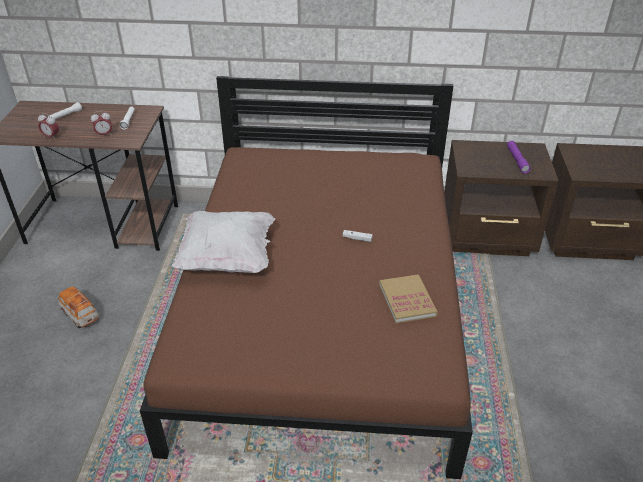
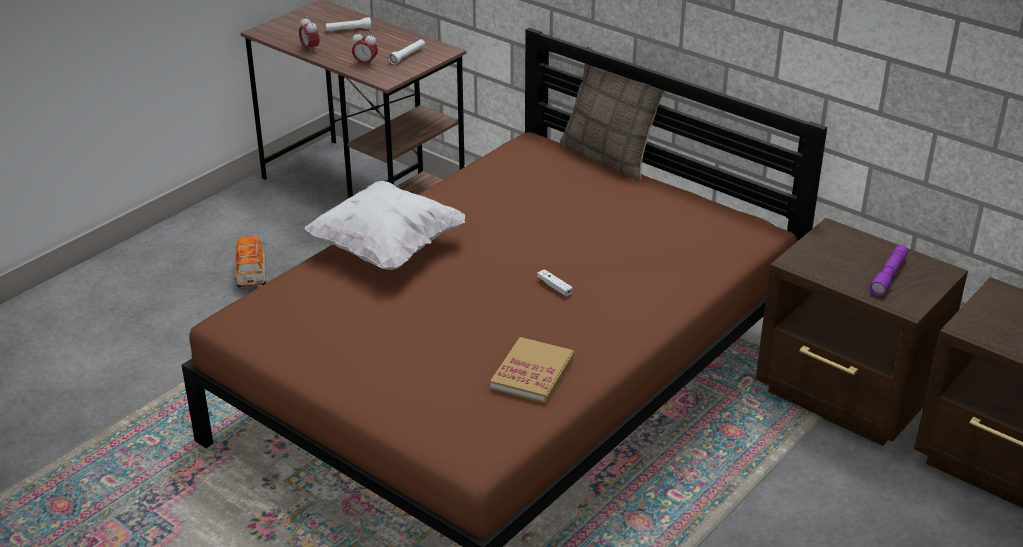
camera: 35 degrees right, 5 degrees down
none -> pillow [559,46,665,182]

